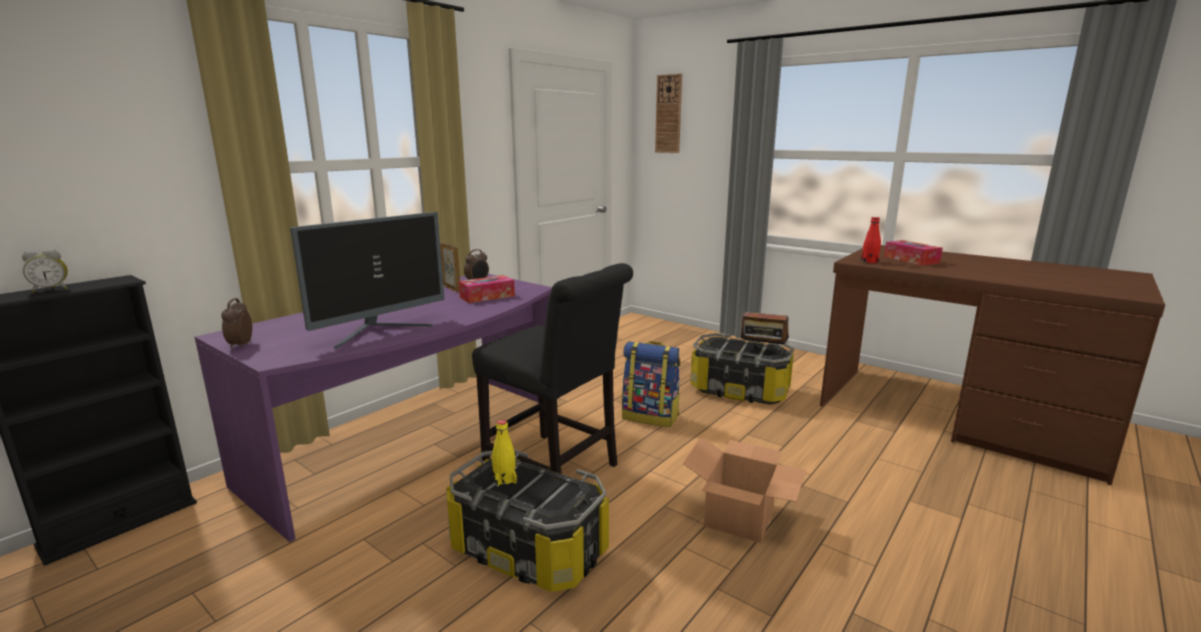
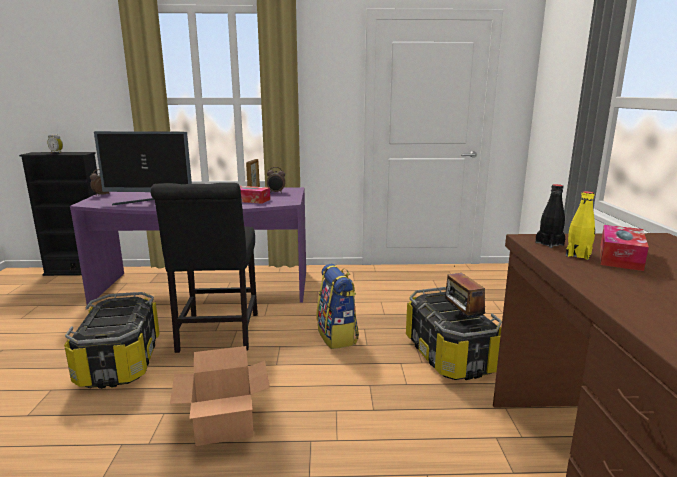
camera: 50 degrees right, 0 degrees up
yellow bottle [492,420,517,487] -> yellow bottle moved to [566,191,595,260]
wall clock [655,73,682,153] -> none
red bottle [861,217,881,264] -> black bottle [535,184,565,248]

